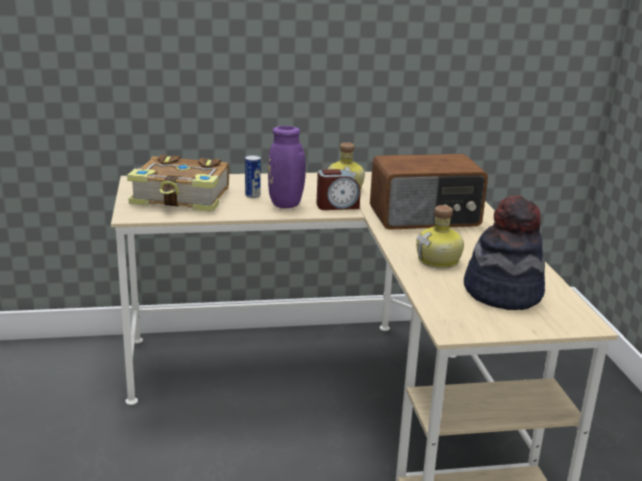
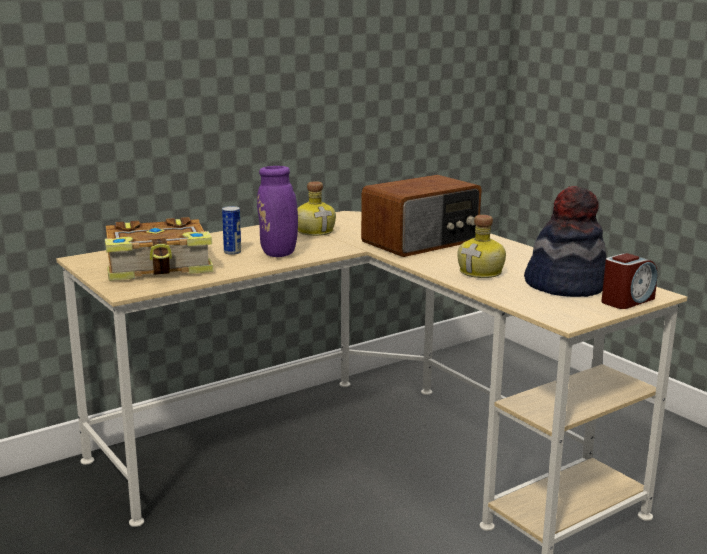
camera: 25 degrees left, 5 degrees down
alarm clock [316,169,361,210] -> alarm clock moved to [601,253,658,309]

